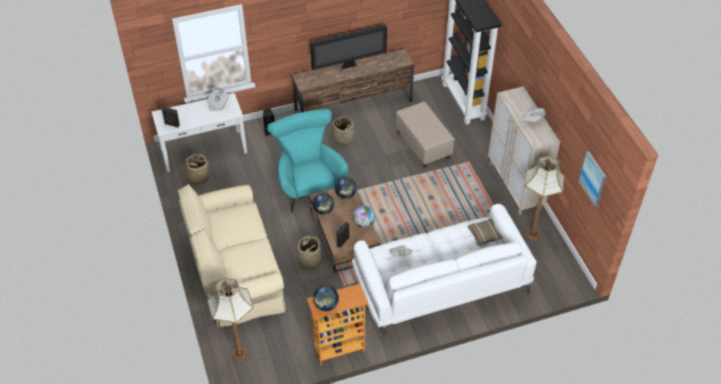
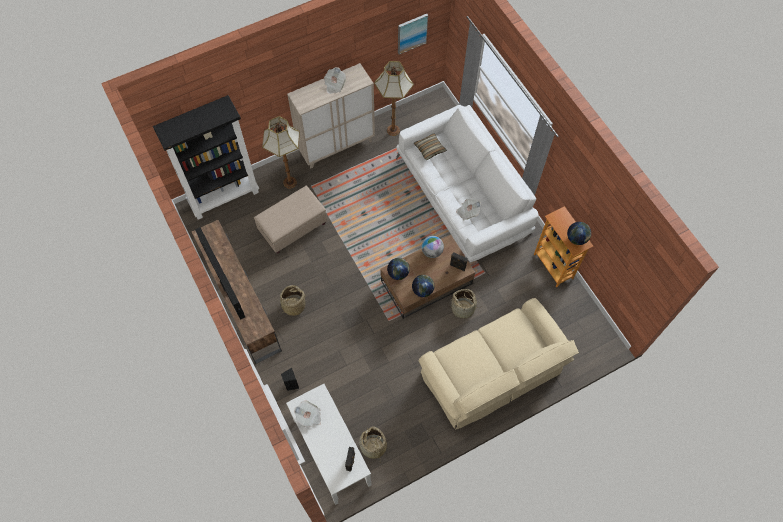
camera: 100 degrees left, 15 degrees up
floor lamp [207,278,254,361] -> floor lamp moved to [262,116,300,189]
turquoise armchair [267,109,348,213] -> none

